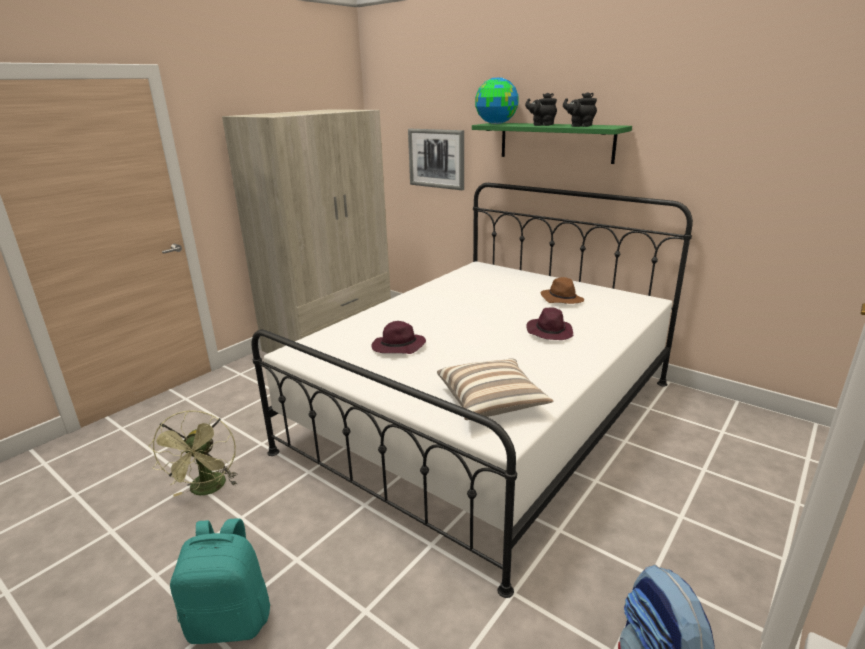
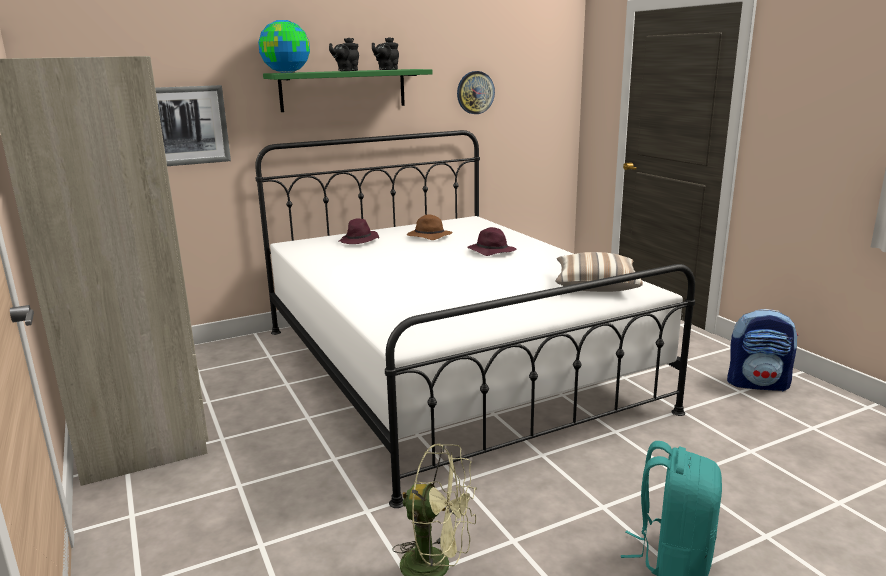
camera: 65 degrees left, 5 degrees down
purple hat [371,321,426,354] -> purple hat moved to [339,219,379,244]
none -> wall clock [457,71,495,114]

